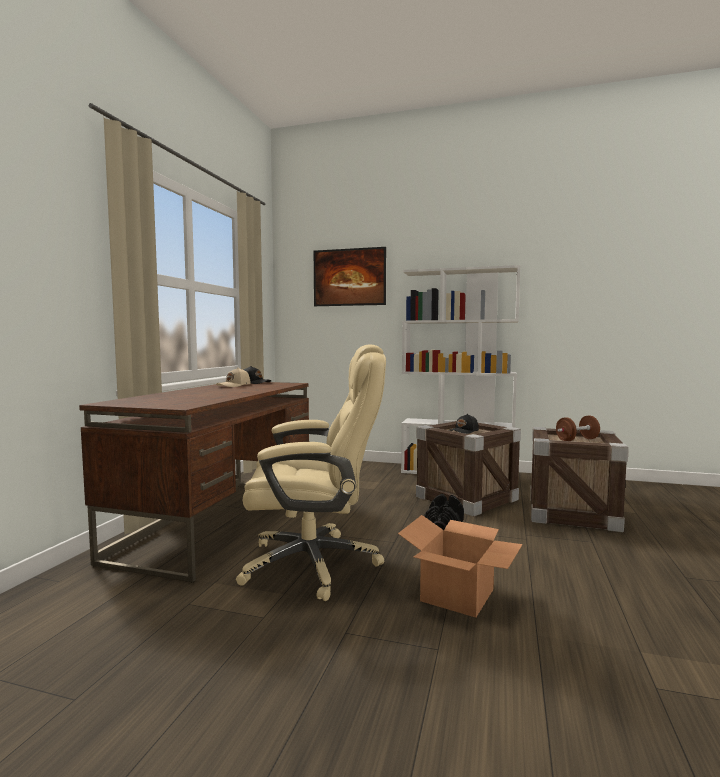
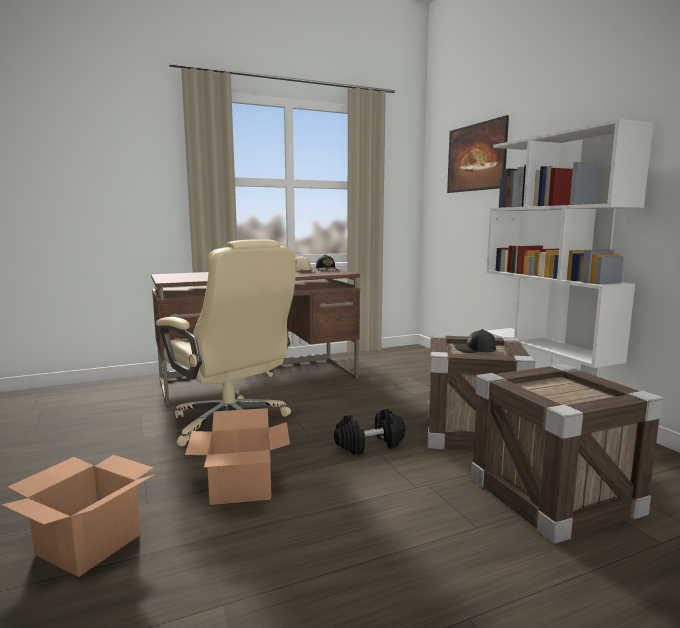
camera: 50 degrees right, 5 degrees up
brown dumbbell [556,416,600,441] -> none
none -> cardboard box [2,455,156,577]

